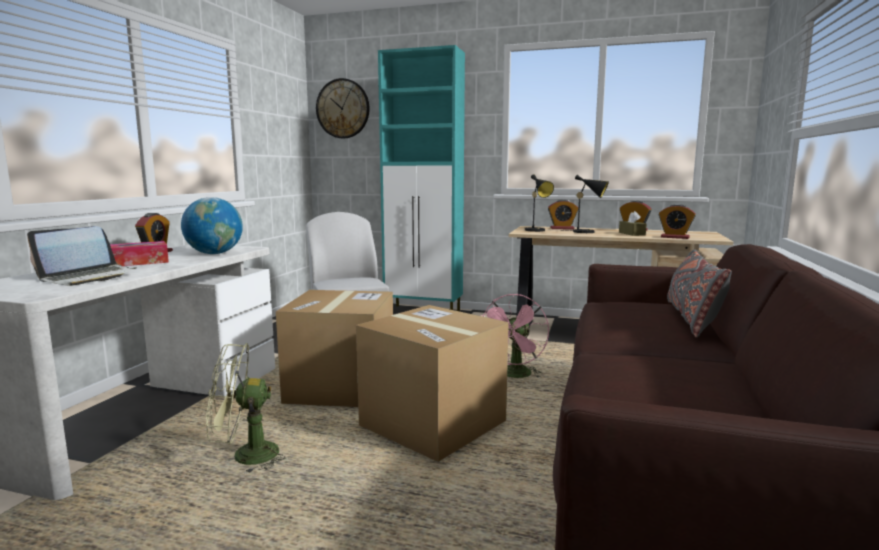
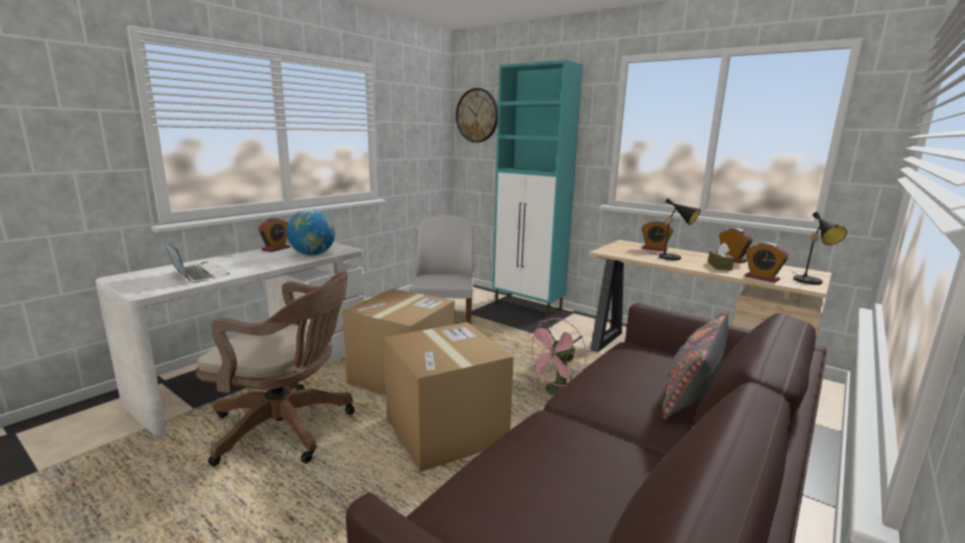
camera: 20 degrees right, 5 degrees up
laptop [27,226,136,286] -> laptop turned 105 degrees counterclockwise [164,241,230,283]
tissue box [110,241,169,266] -> none
green fan [206,343,292,474] -> brown office chair [196,271,355,466]
black table lamp [525,174,554,232] -> black table lamp moved to [792,212,847,285]

